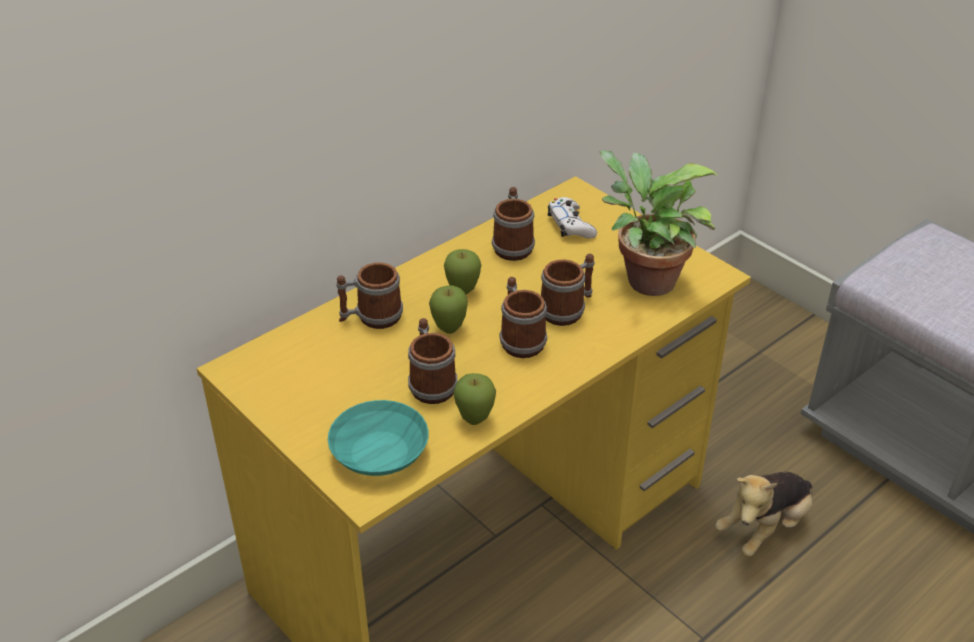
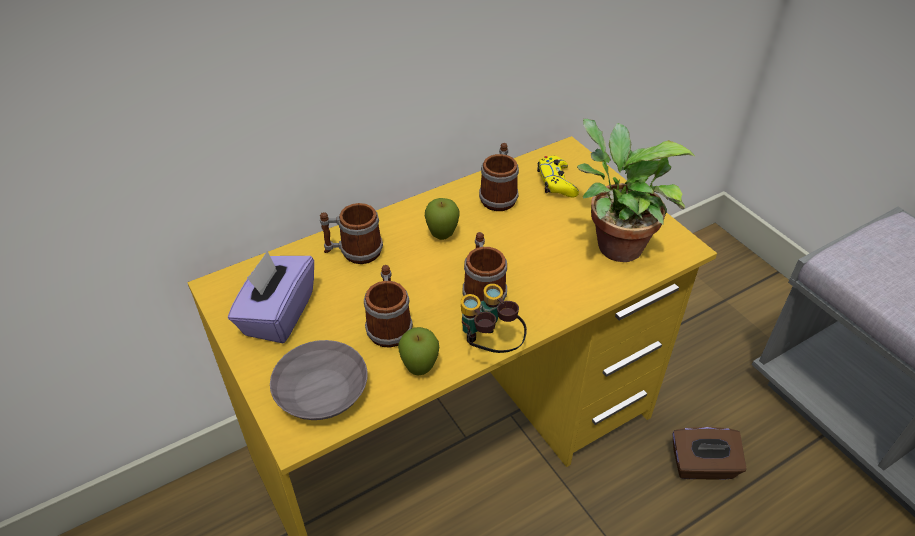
camera: 10 degrees right, 5 degrees up
turquoise bowl [328,400,429,476] -> grey bowl [270,340,368,420]
apple [429,285,468,334] -> none
mug [541,254,595,326] -> none
white game controller [548,197,597,239] -> yellow game controller [537,156,579,197]
plush toy [716,472,813,557] -> brown tissue box [673,427,747,480]
none -> purple tissue box [228,251,314,343]
none -> binoculars [461,284,527,353]

